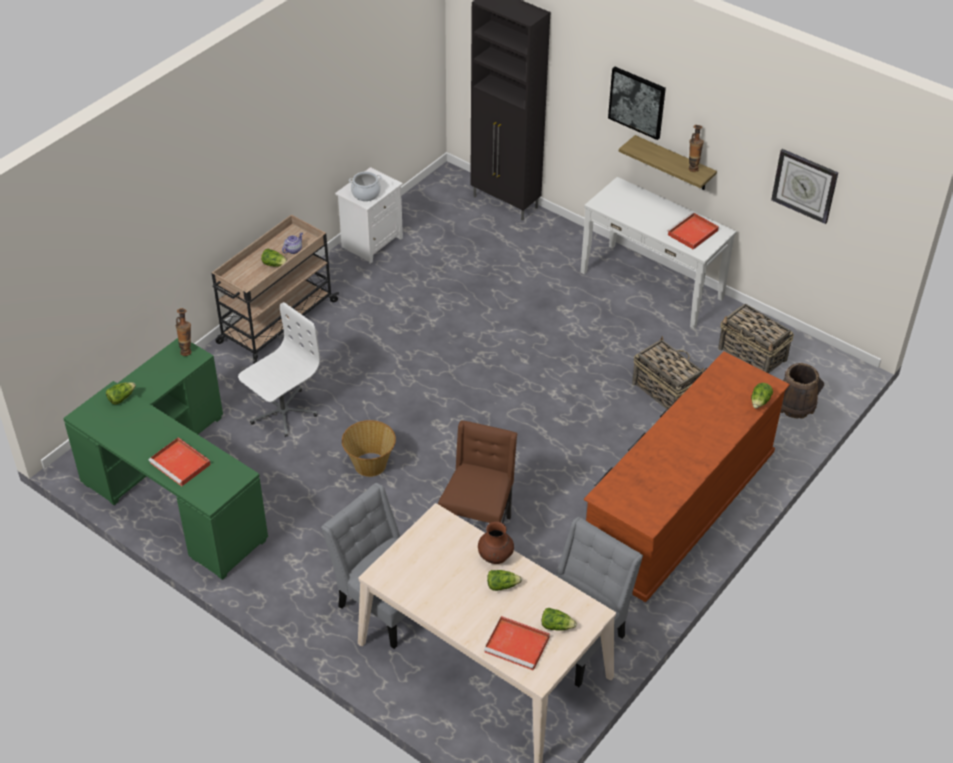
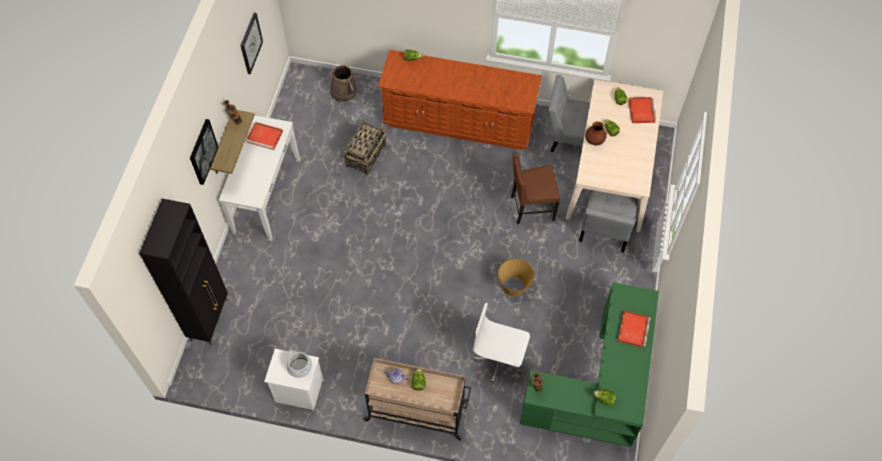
camera: 115 degrees left, 15 degrees up
basket [718,304,794,374] -> none

